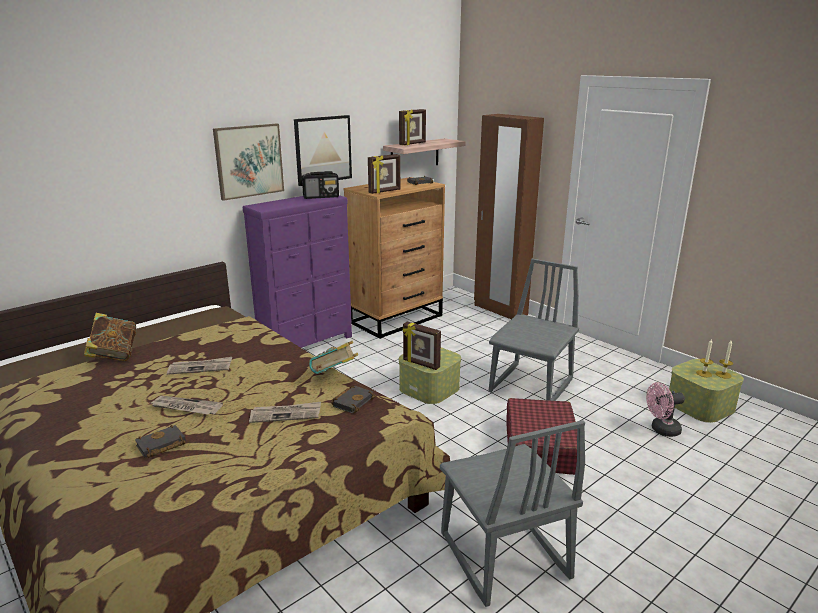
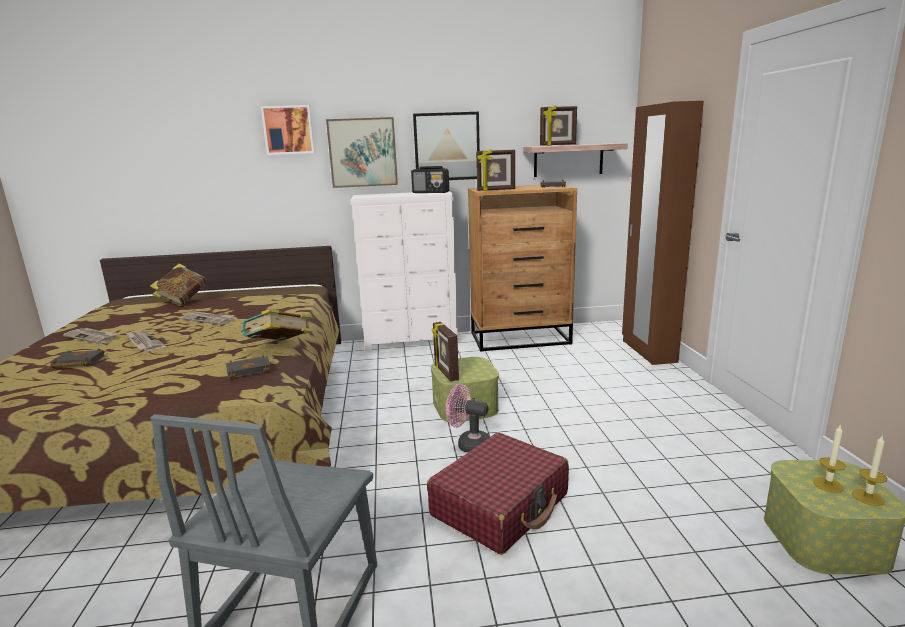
camera: 35 degrees right, 5 degrees down
purple dresser [243,195,352,348] -> white dresser [351,191,458,352]
newspaper [249,402,321,423] -> newspaper moved to [63,328,117,344]
grey chair [489,259,579,401] -> none
pink fan [646,382,685,437] -> pink fan moved to [446,384,490,453]
none -> picture [261,105,315,155]

